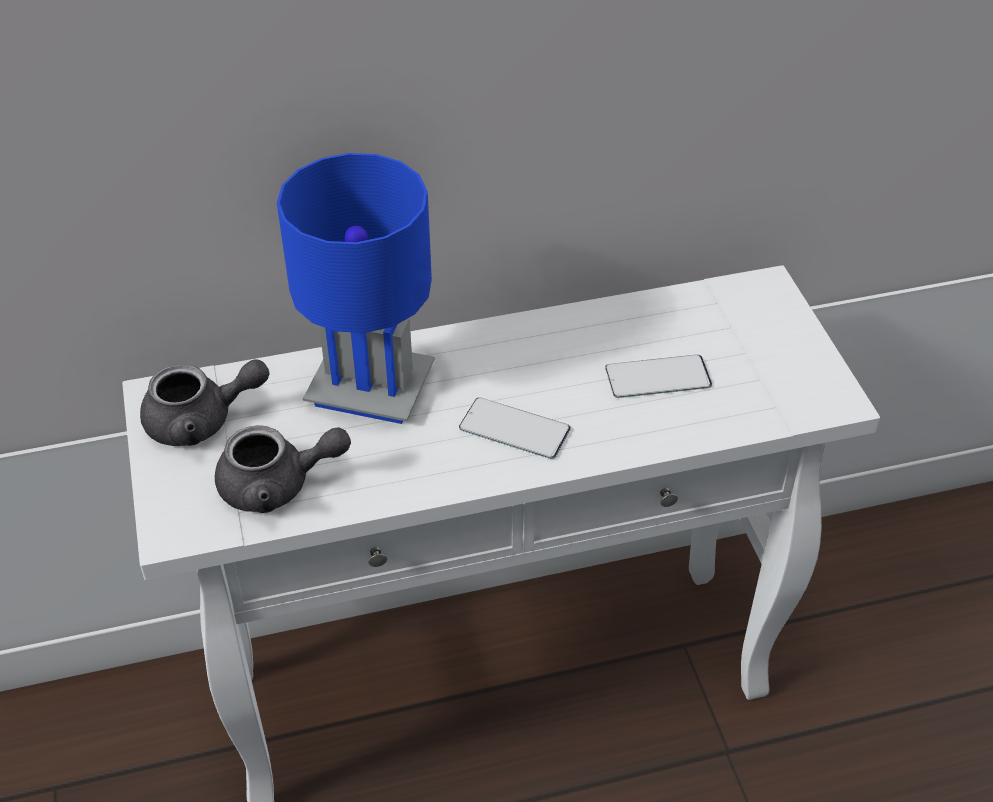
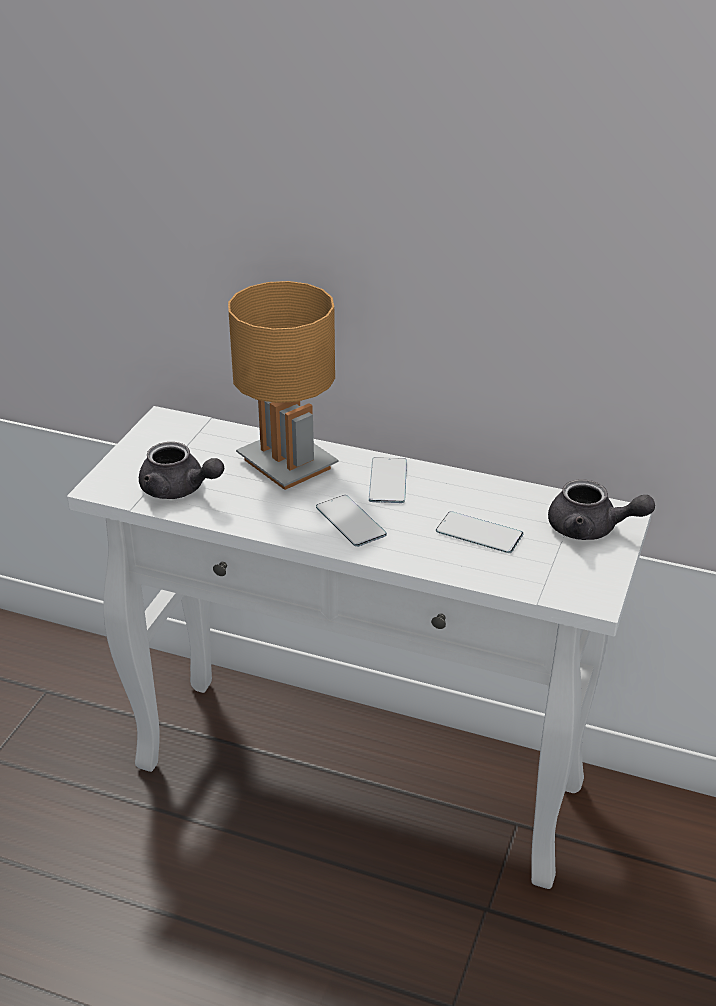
camera: 35 degrees right, 10 degrees down
grey teapot [140,359,270,446] -> grey teapot moved to [548,479,655,540]
blue table lamp [277,153,435,424] -> brown table lamp [228,281,339,490]
none -> phone [369,457,407,503]

